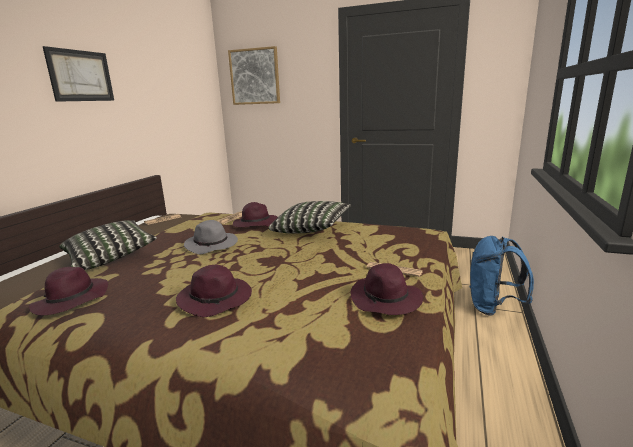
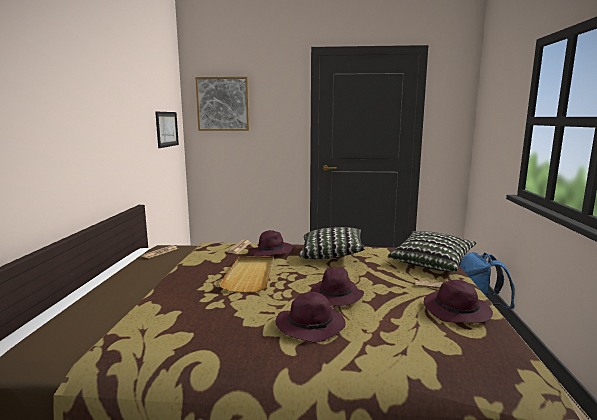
camera: 15 degrees left, 5 degrees down
purple hat [29,267,108,315] -> purple hat moved to [310,267,364,306]
picture [42,46,114,102] -> picture moved to [155,112,179,148]
pillow [59,220,157,270] -> pillow moved to [388,231,476,272]
grey hat [184,220,238,255] -> beige tray [219,256,274,293]

